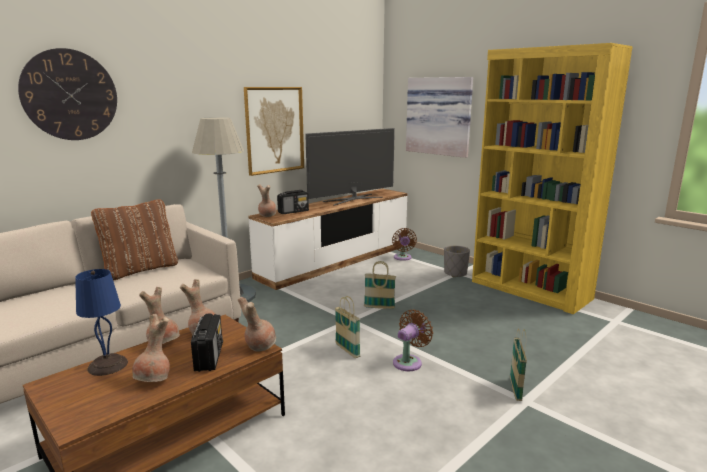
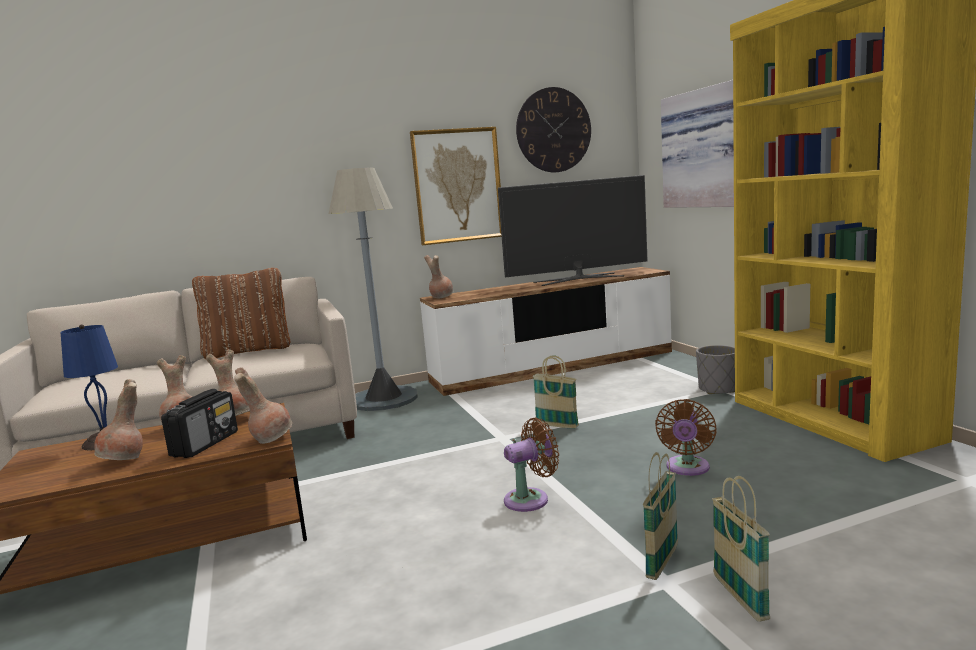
camera: 25 degrees right, 5 degrees down
wall clock [18,48,117,140] -> wall clock moved to [516,87,591,172]
radio [277,190,309,214] -> none
basket [335,296,360,358] -> basket moved to [712,476,770,622]
brown fan [392,228,417,261] -> brown fan moved to [655,399,717,476]

